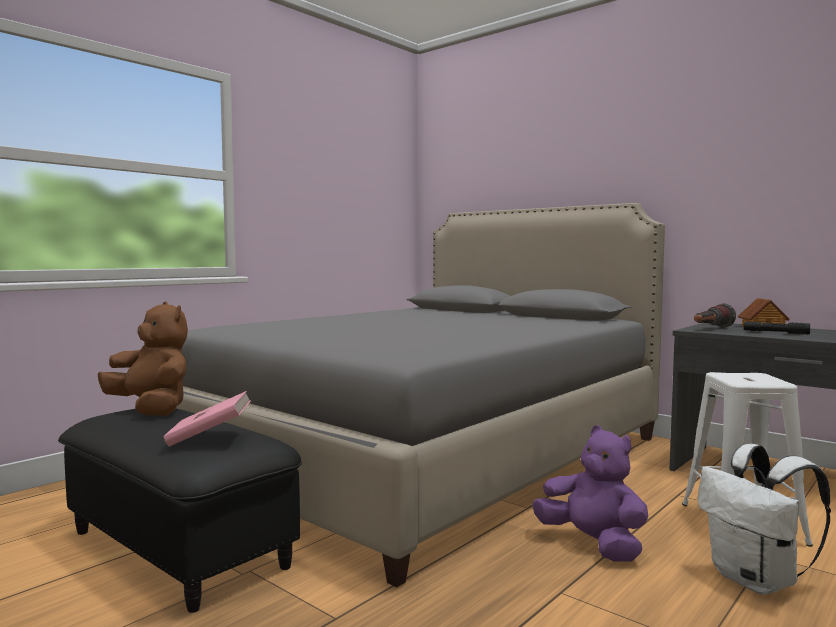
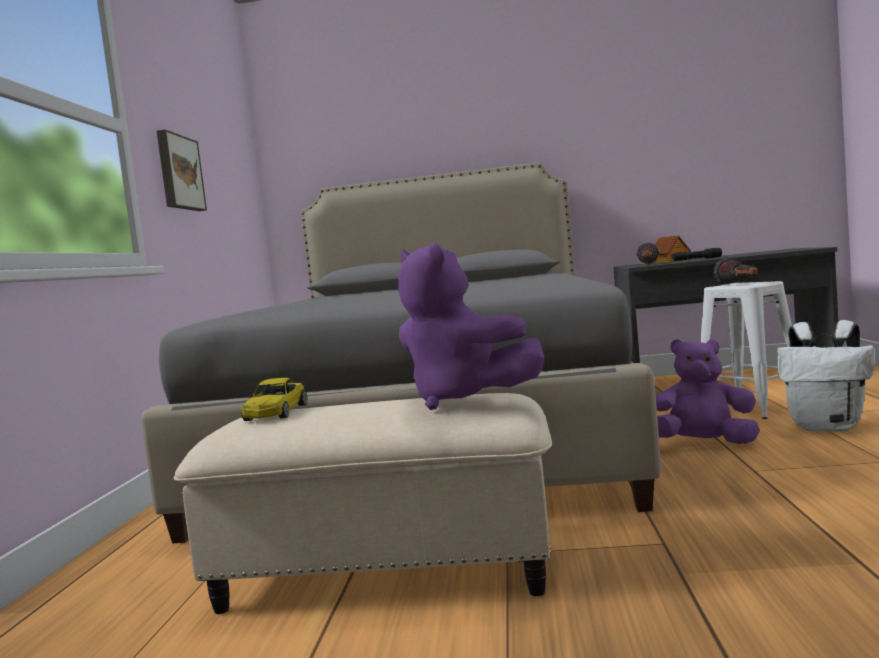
camera: 35 degrees left, 0 degrees up
black ottoman [58,409,302,613] -> beige ottoman [174,393,552,614]
brown plush toy [98,301,188,416] -> yellow toy car [242,378,308,421]
pink book [164,391,251,447] -> purple plush toy [398,242,545,410]
none -> picture [157,129,207,211]
none -> flashlight [714,259,758,284]

